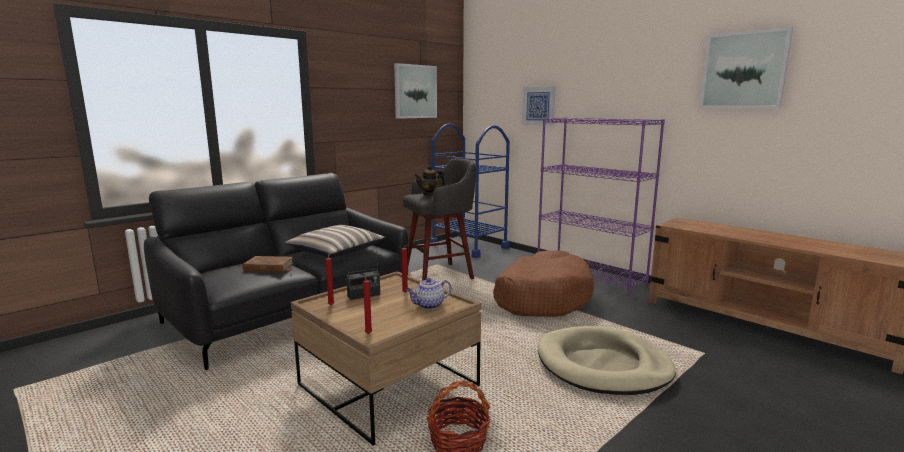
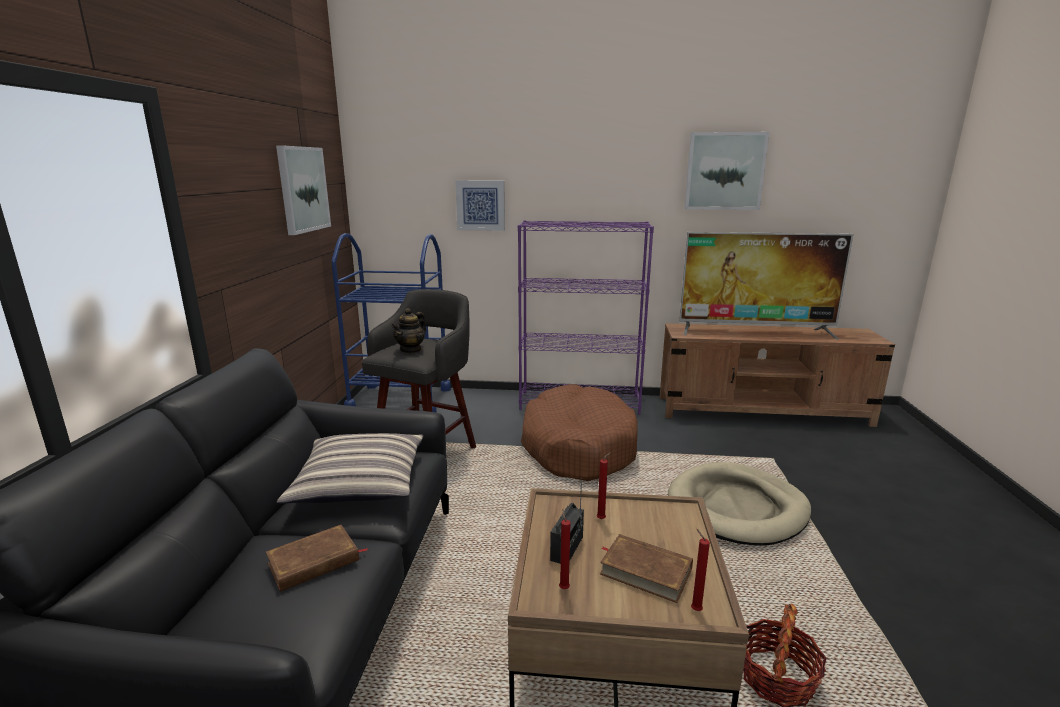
camera: 40 degrees left, 5 degrees up
teapot [406,278,452,309] -> none
none -> brown book [600,534,693,603]
none -> television [679,232,853,340]

